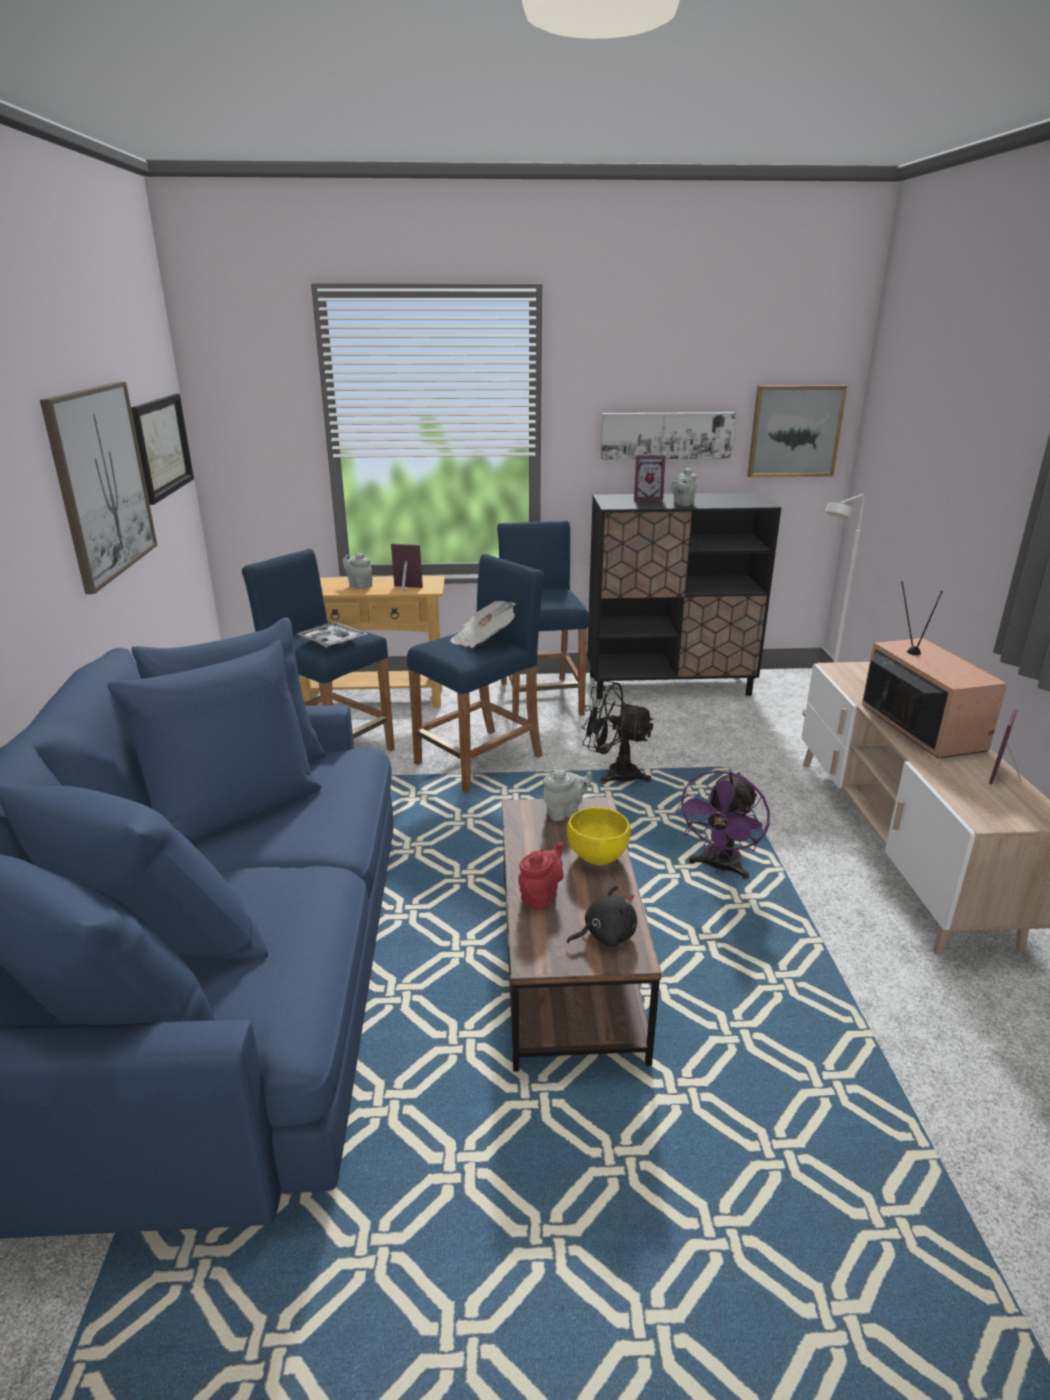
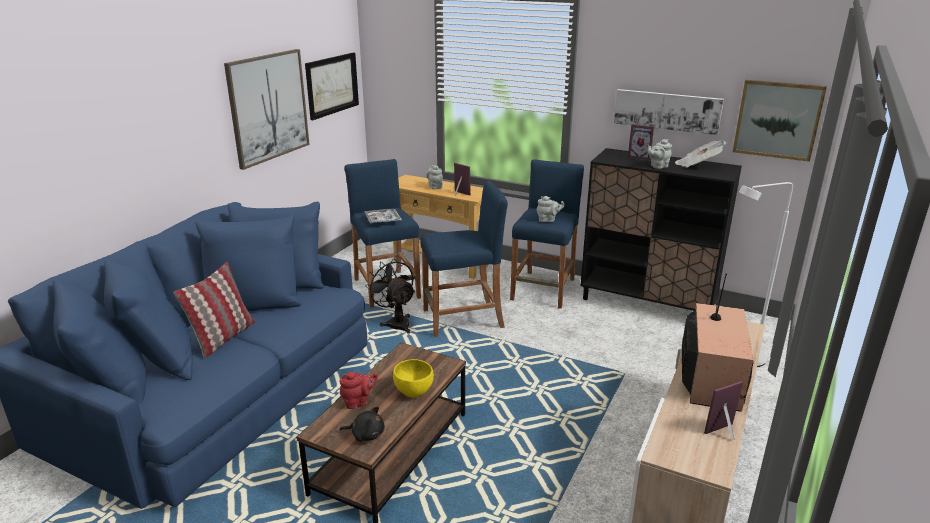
camera: 30 degrees right, 0 degrees up
newspaper [450,601,515,648] -> newspaper moved to [675,141,726,167]
grey teapot [543,769,592,821] -> grey teapot moved to [537,196,565,222]
black fan [581,680,654,784] -> black fan moved to [365,258,415,333]
purple fan [676,770,770,879] -> none
none -> pillow [173,262,255,358]

